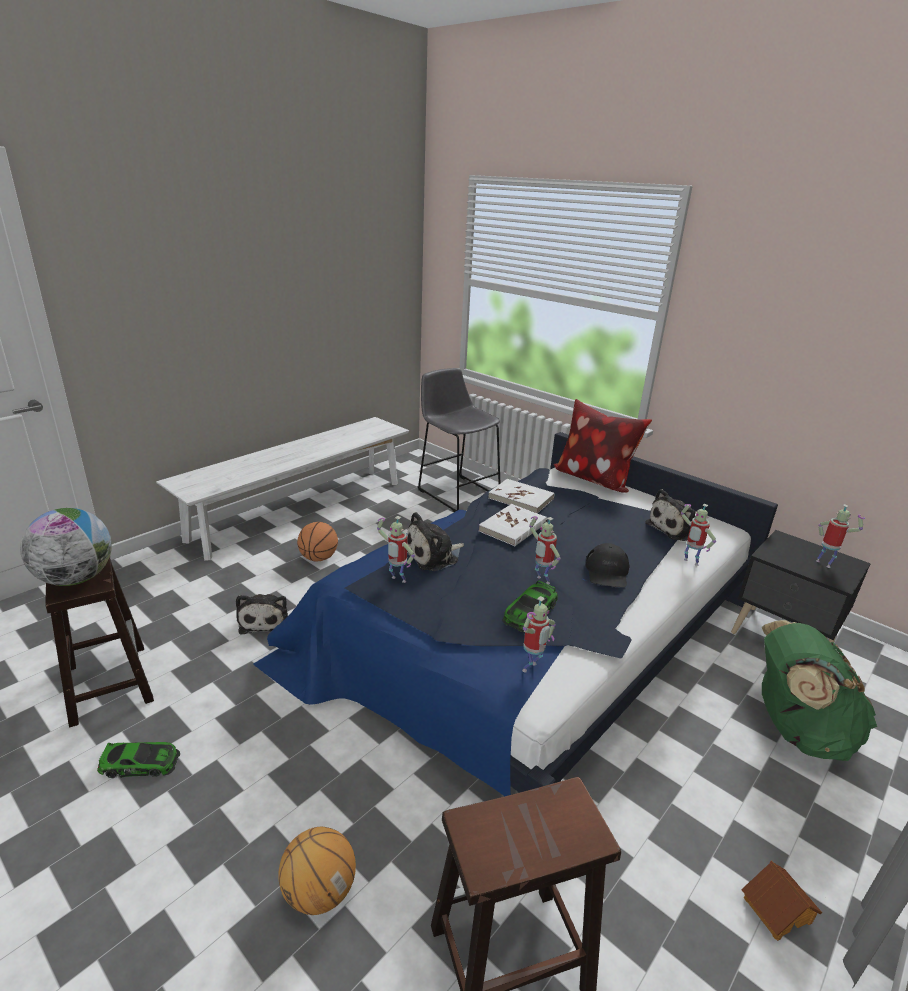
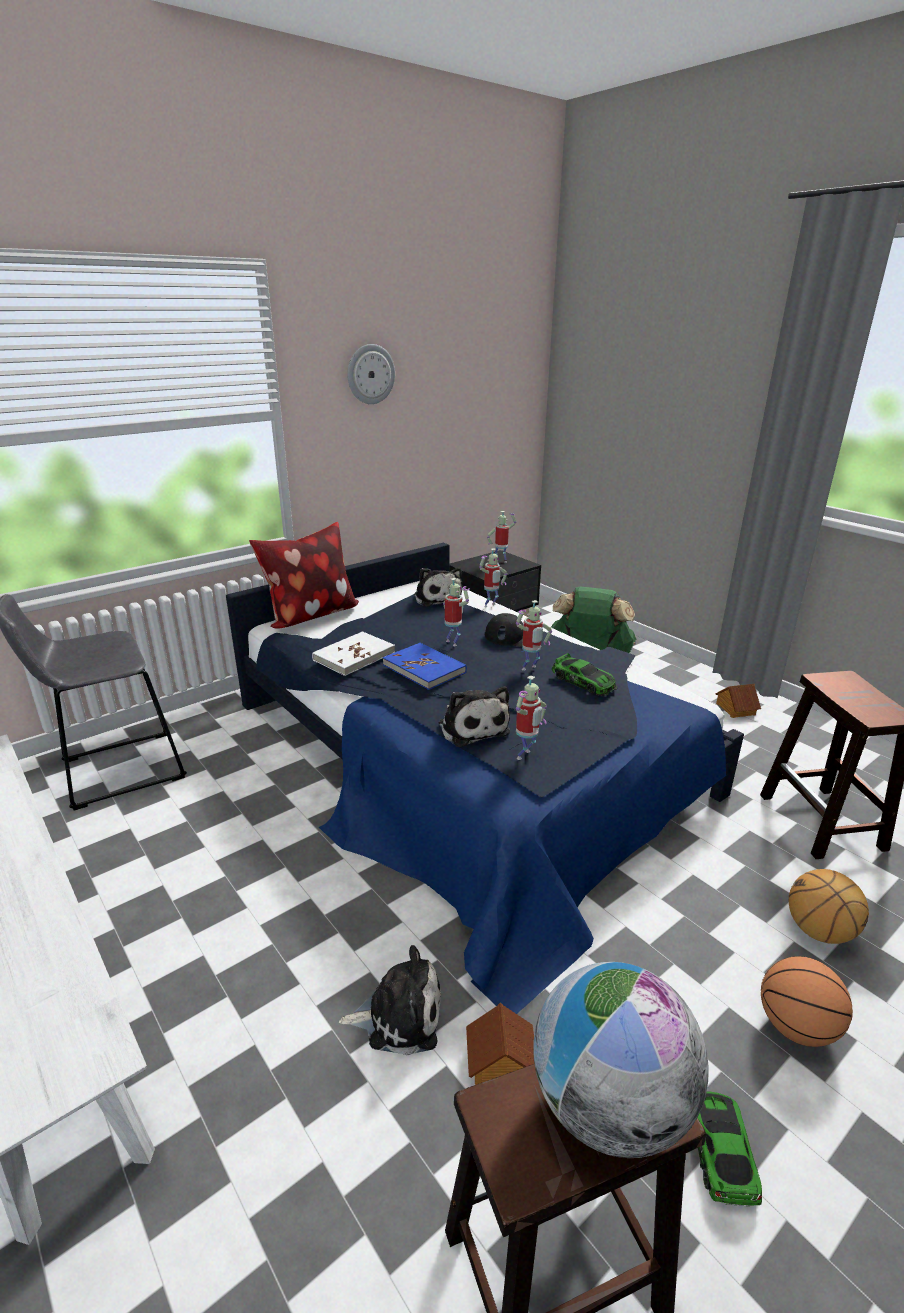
camera: 80 degrees left, 0 degrees up
basketball [297,522,338,561] -> basketball moved to [761,956,853,1047]
white book [479,504,547,546] -> blue book [383,643,467,690]
toy robot [522,596,556,672] -> toy robot moved to [443,578,470,646]
none -> wall clock [347,344,395,404]
none -> toy house [466,1003,534,1085]

